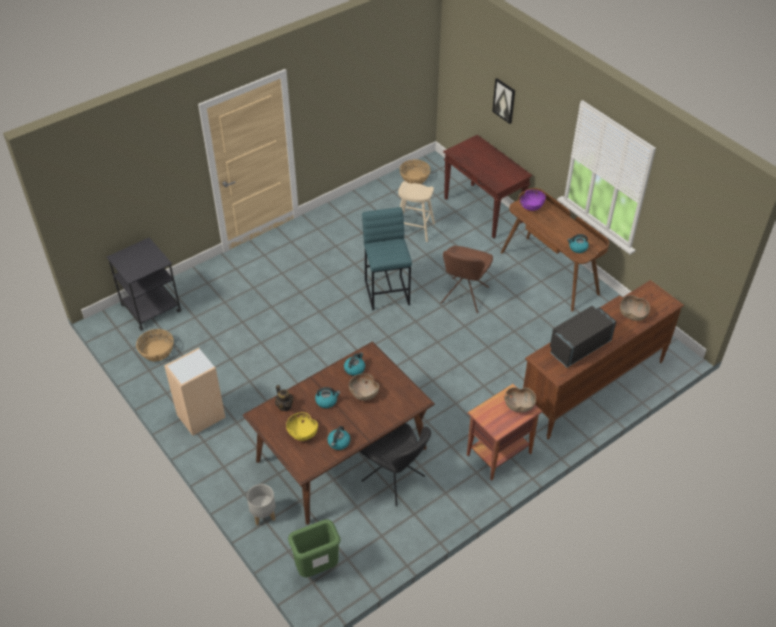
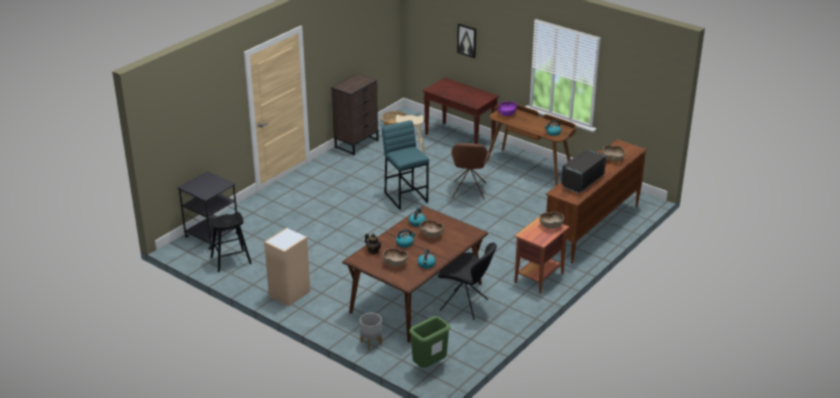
camera: 15 degrees left, 15 degrees down
basket [136,329,174,362] -> black stool [209,212,252,272]
yellow bowl [286,412,318,441] -> brown bowl [383,248,408,267]
none -> brown dresser [331,74,379,155]

